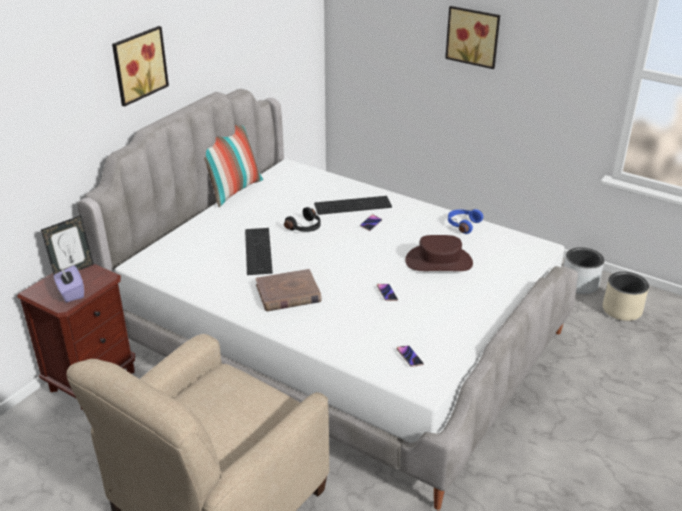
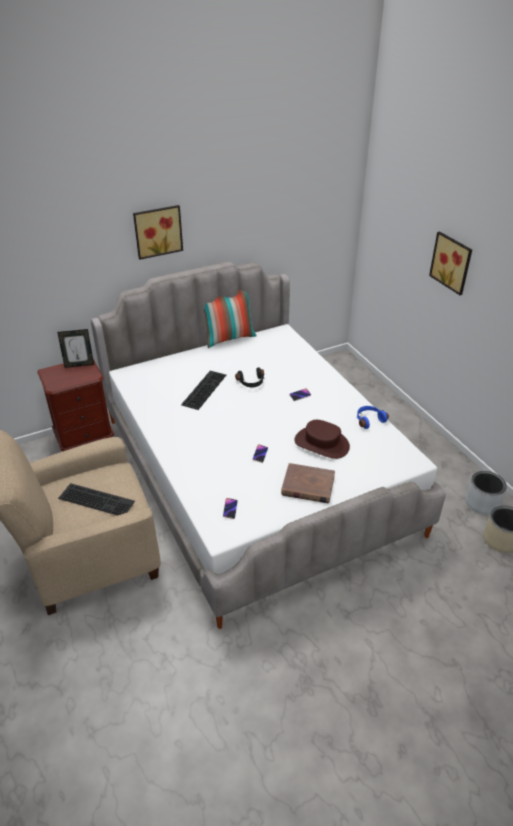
camera: 30 degrees right, 5 degrees up
purple tissue box [54,265,84,302] -> none
brown book [256,269,322,311] -> brown book moved to [281,463,335,503]
keyboard [314,196,392,215] -> keyboard moved to [58,483,135,515]

